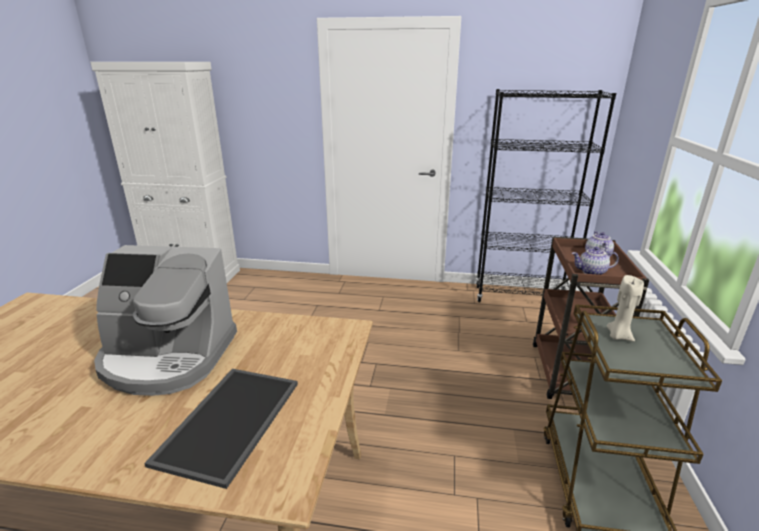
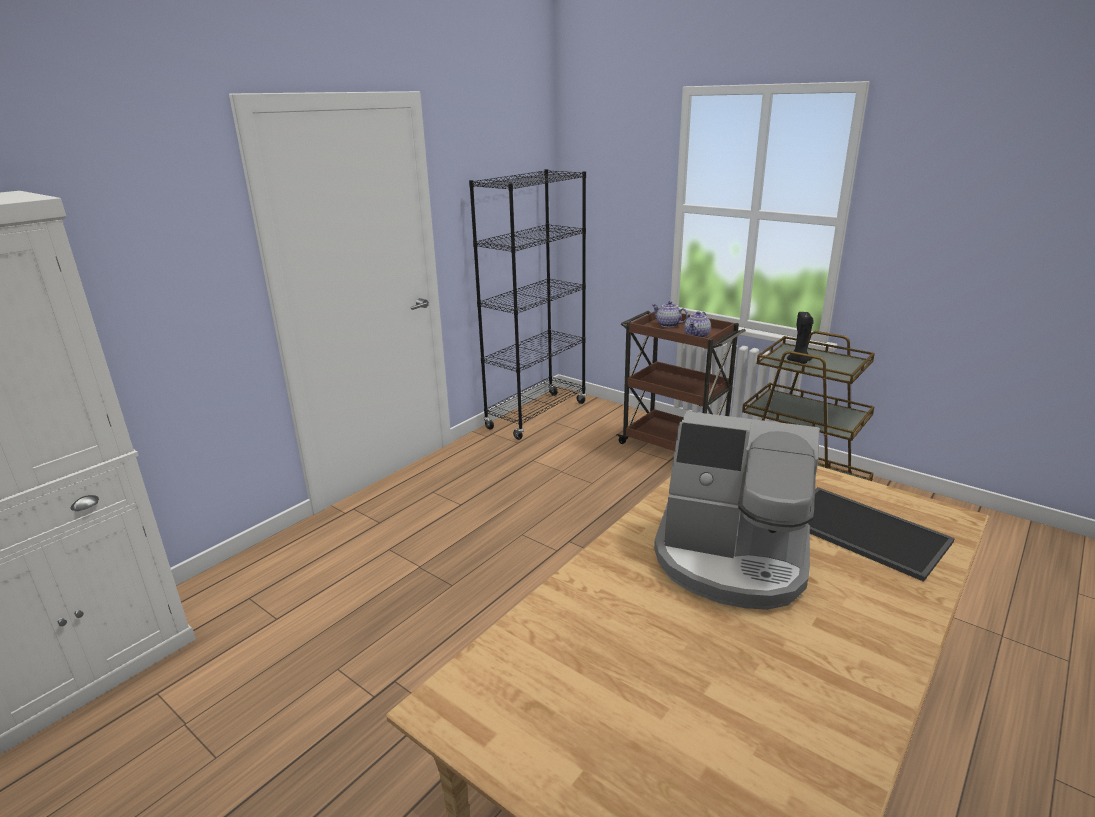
camera: 60 degrees left, 0 degrees up
coffee machine [94,245,237,396] -> coffee machine turned 75 degrees clockwise [654,411,820,610]
beige candle [607,275,644,341] -> black candle [787,312,814,364]

